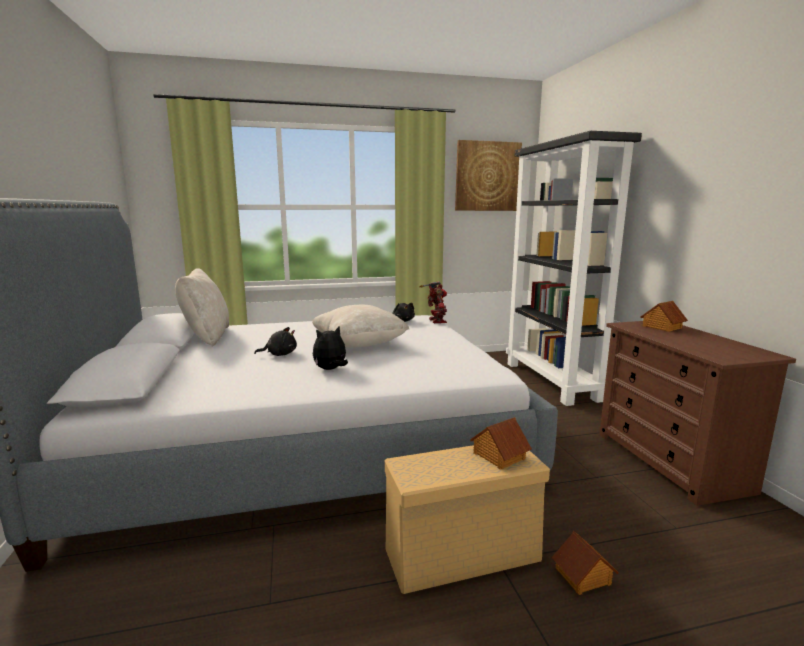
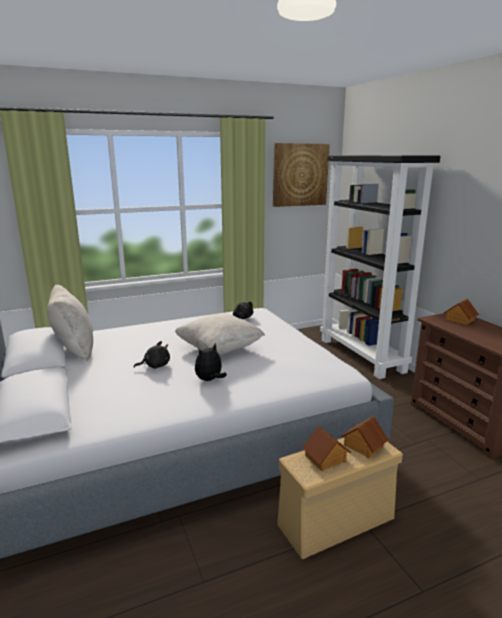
camera: 10 degrees left, 5 degrees up
toy robot [419,281,447,323] -> none
toy house [552,531,619,595] -> toy house moved to [302,426,351,472]

